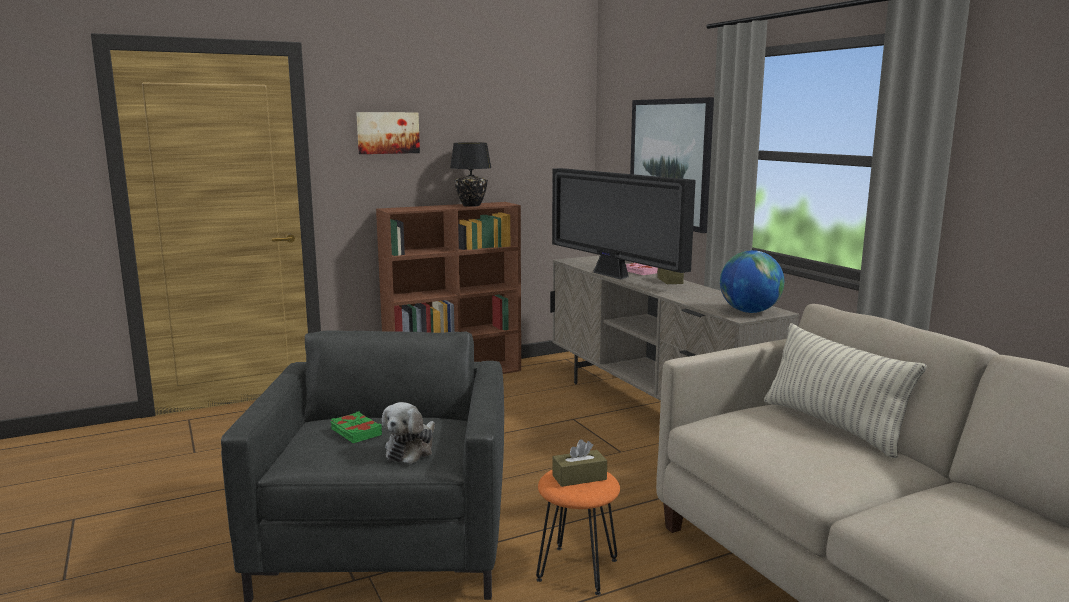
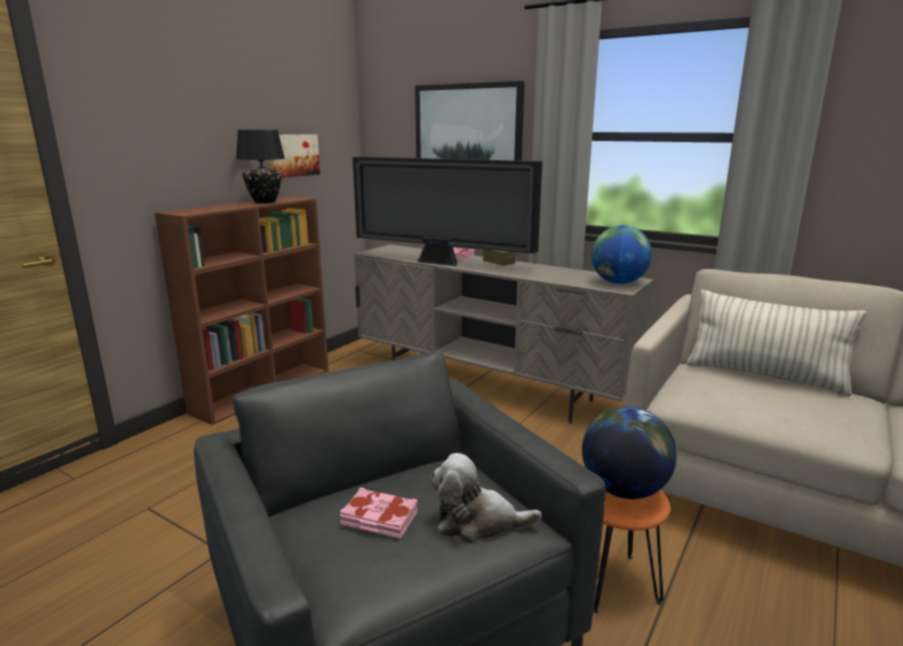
camera: 30 degrees left, 5 degrees up
green book [331,411,382,443] -> pink book [340,487,417,539]
picture [356,112,420,154] -> picture moved to [269,134,320,178]
plush toy [382,402,435,464] -> plush toy turned 105 degrees clockwise [431,453,542,543]
brown tissue box [552,439,607,487] -> globe [582,406,677,499]

